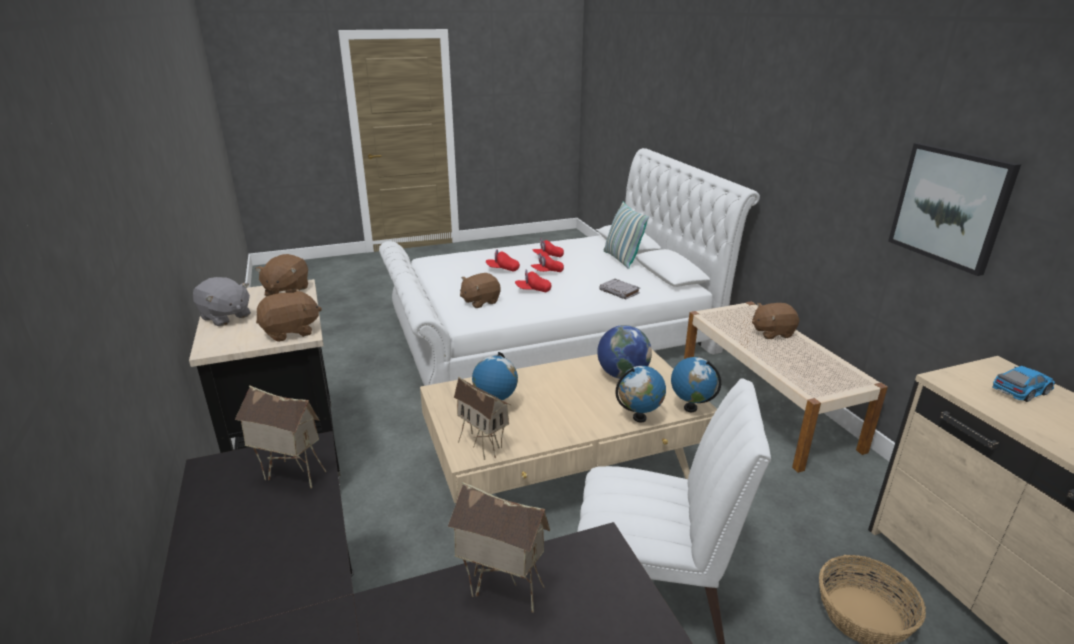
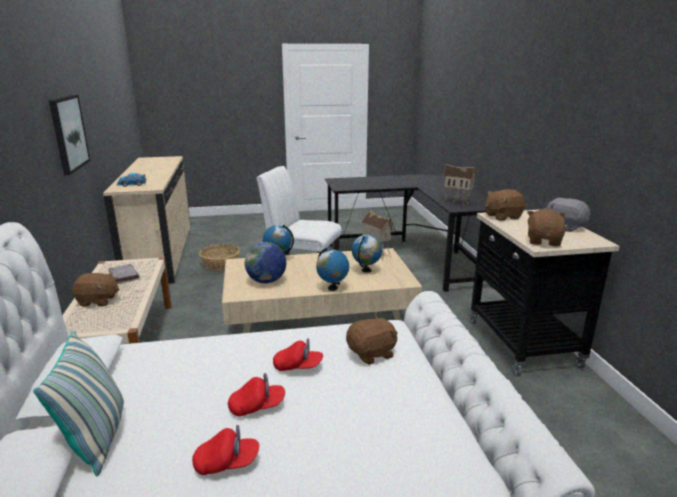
camera: 170 degrees left, 5 degrees down
toy house [448,482,550,613] -> none
red cap [486,249,520,272] -> none
grey book [599,279,640,299] -> grey book moved to [108,264,140,284]
globe [671,357,721,412] -> globe moved to [316,248,349,291]

